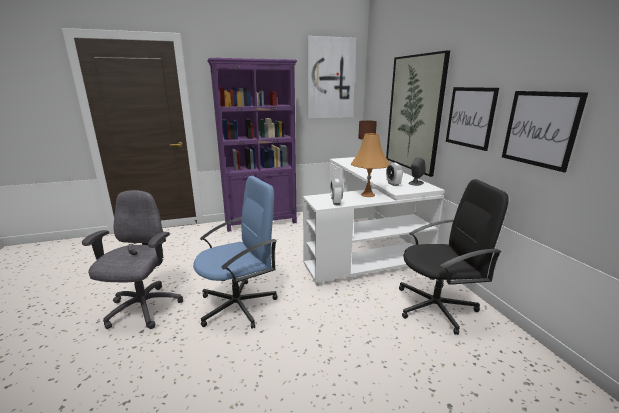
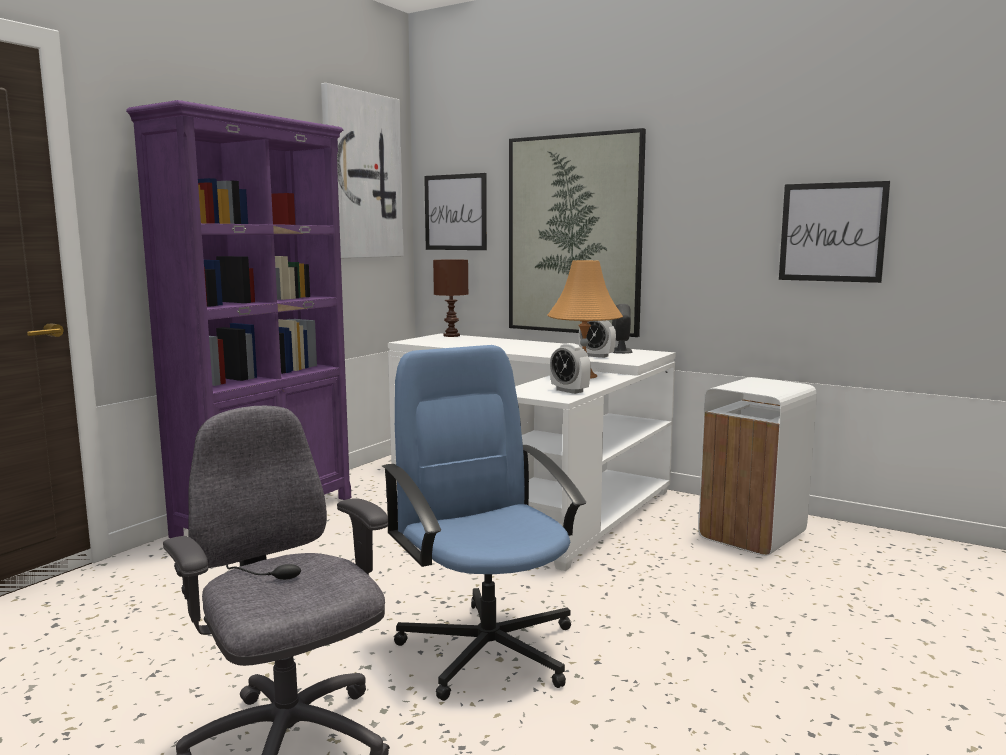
camera: 40 degrees left, 10 degrees down
blue office chair [193,176,278,329] -> blue office chair turned 45 degrees counterclockwise [382,345,586,701]
black office chair [399,179,509,335] -> white trash can [699,377,817,556]
picture [446,87,499,151] -> picture moved to [424,173,487,250]

